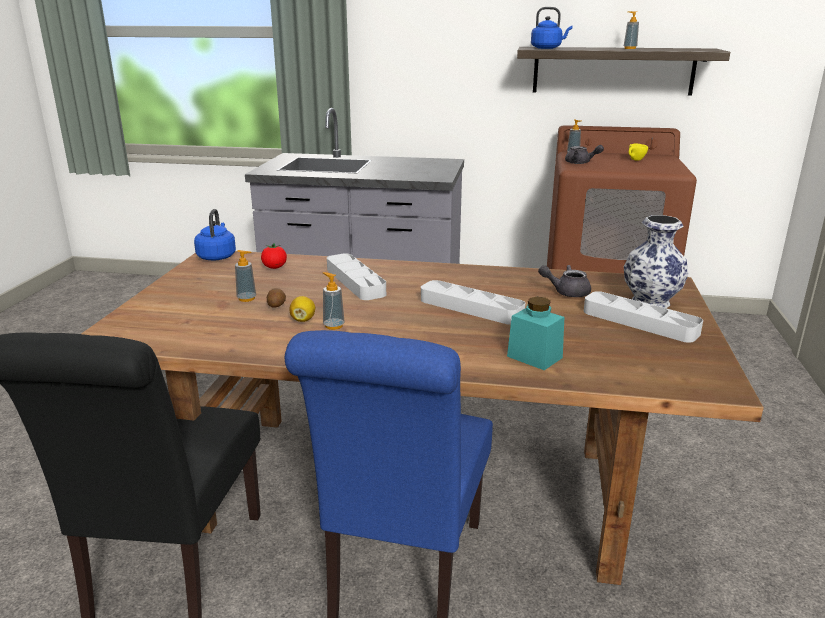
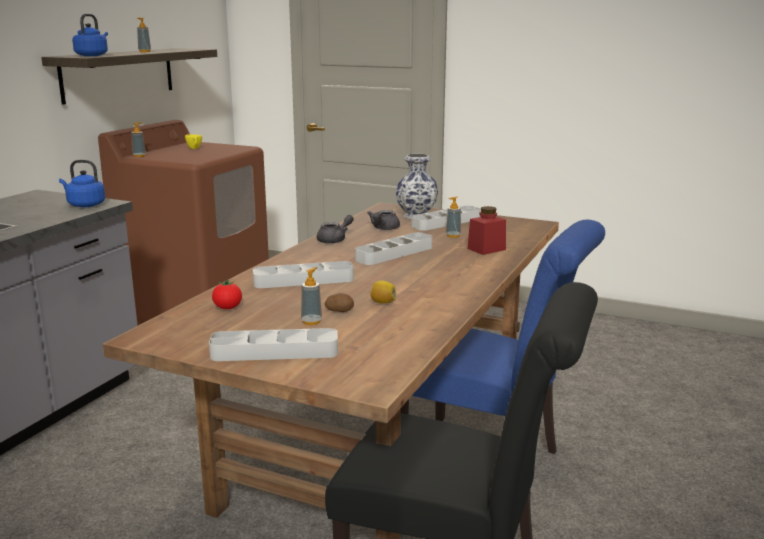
camera: 75 degrees left, 5 degrees down
blue kettle [194,209,236,260] -> blue kettle moved to [59,160,105,207]
soap dispenser [323,272,345,330] -> soap dispenser moved to [446,196,461,238]
turquoise jar [507,297,564,370] -> red jar [467,206,506,255]
grey teapot [565,145,604,164] -> grey teapot moved to [317,215,354,244]
none -> grey tray [209,328,338,361]

